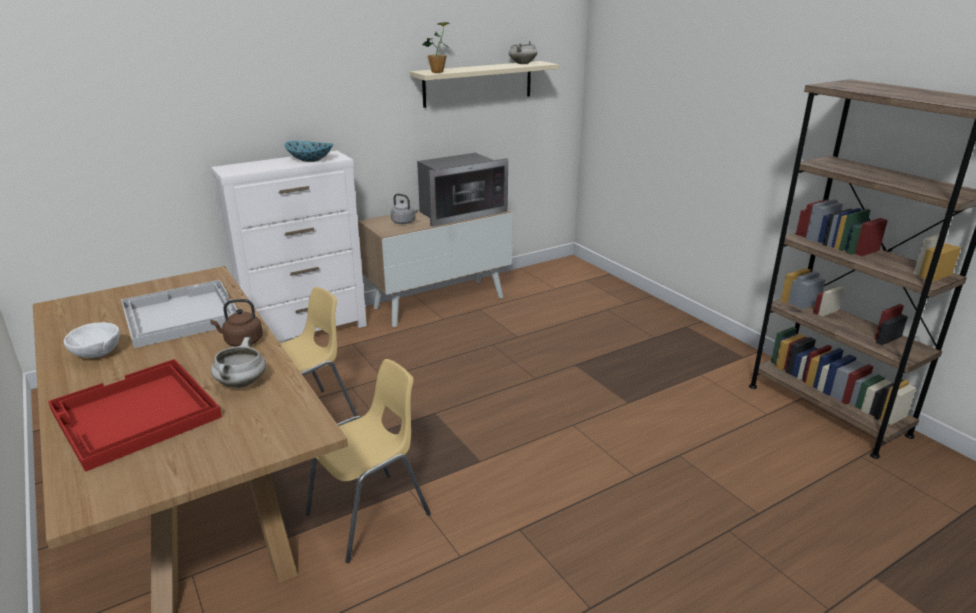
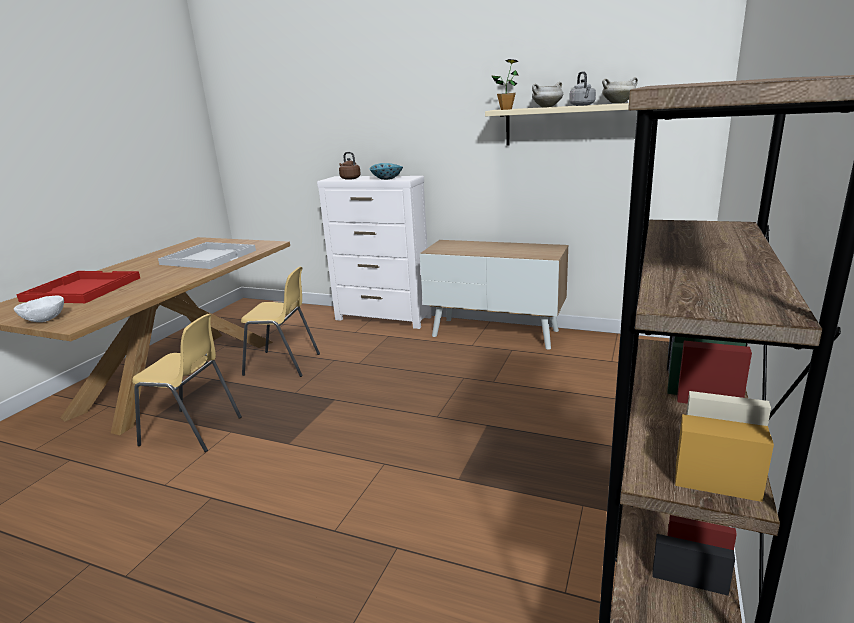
camera: 55 degrees right, 5 degrees down
white bowl [64,322,120,358] -> white bowl moved to [14,295,64,322]
brown kettle [210,299,263,347] -> brown kettle moved to [339,152,361,180]
white cooking pot [211,337,266,388] -> white cooking pot moved to [532,82,563,107]
grey kettle [391,194,418,224] -> grey kettle moved to [569,71,596,106]
microwave [417,153,508,227] -> none

